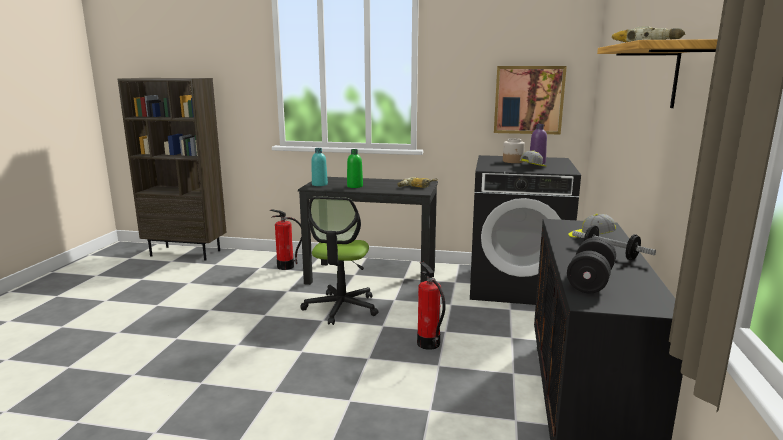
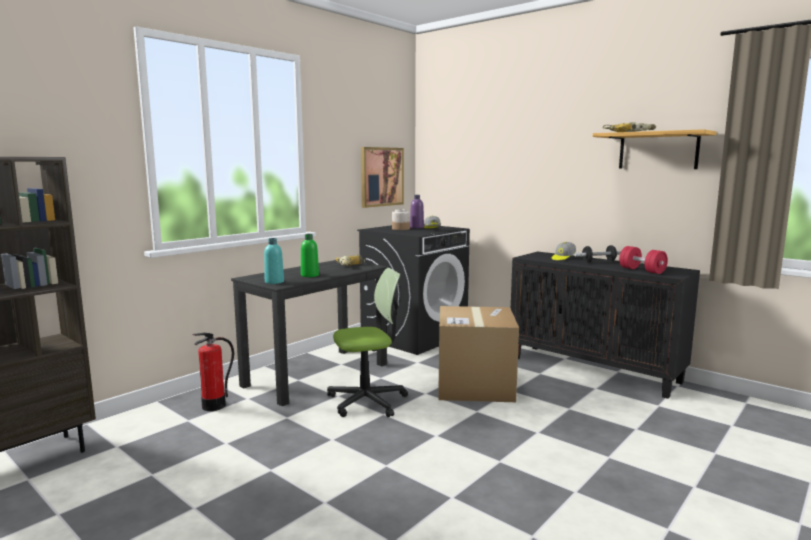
camera: 60 degrees left, 5 degrees down
office chair [300,196,378,325] -> office chair turned 60 degrees counterclockwise [327,268,408,417]
fire extinguisher [417,262,445,350] -> cardboard box [438,306,519,402]
black dumbbell [567,237,616,293] -> red dumbbell [619,246,668,274]

